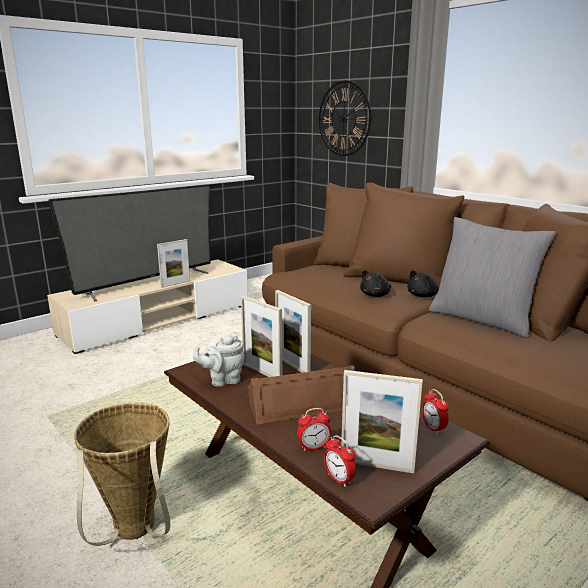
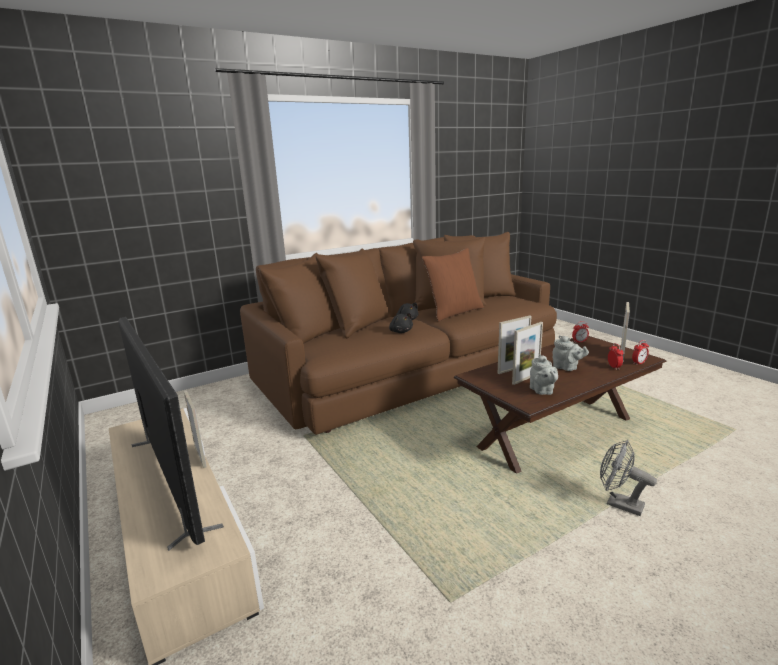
camera: 80 degrees left, 0 degrees up
basket [74,402,170,546] -> grey fan [600,440,657,516]
brown speaker [247,365,355,425] -> grey teapot [553,335,589,371]
wall clock [319,81,371,156] -> none
grey pillow [429,217,556,338] -> brown pillow [421,248,484,322]

